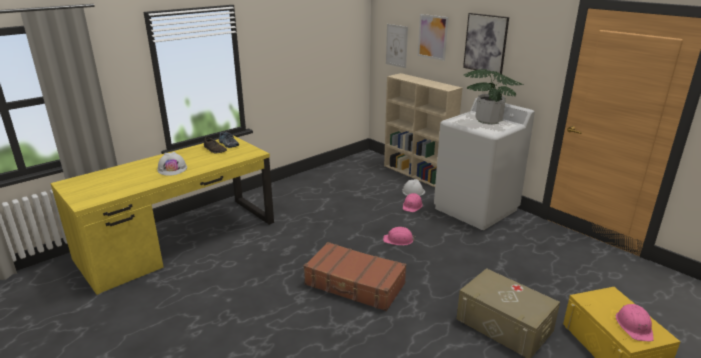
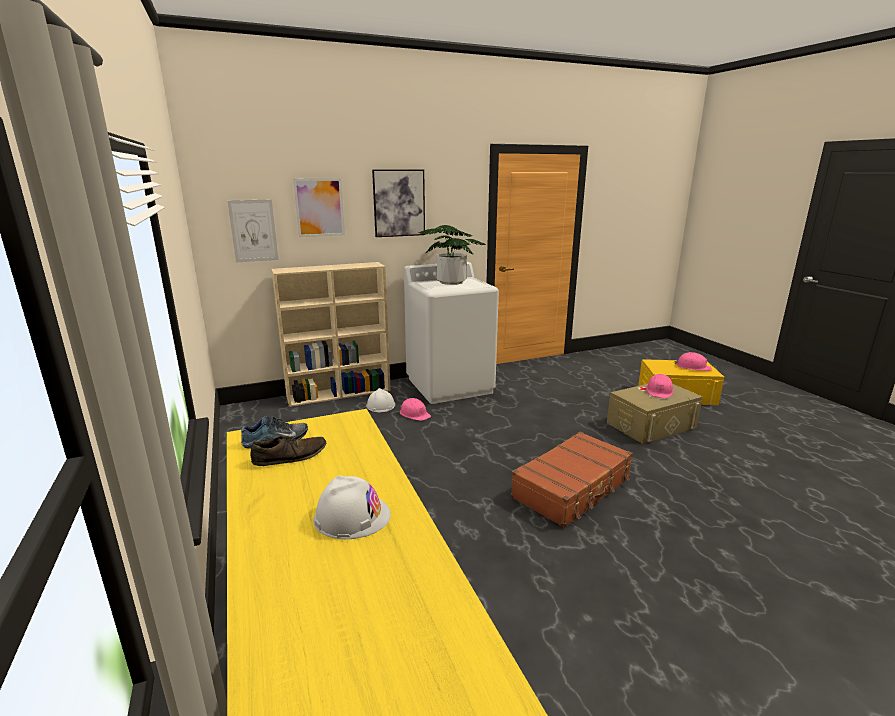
camera: 70 degrees left, 5 degrees down
pink hard hat [383,227,415,245] -> pink hard hat moved to [646,374,674,398]

